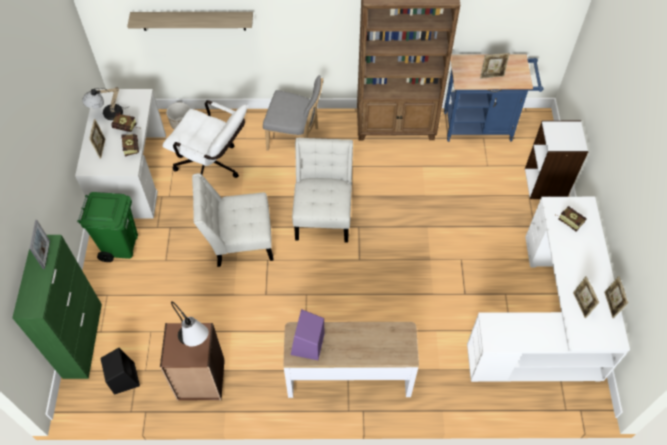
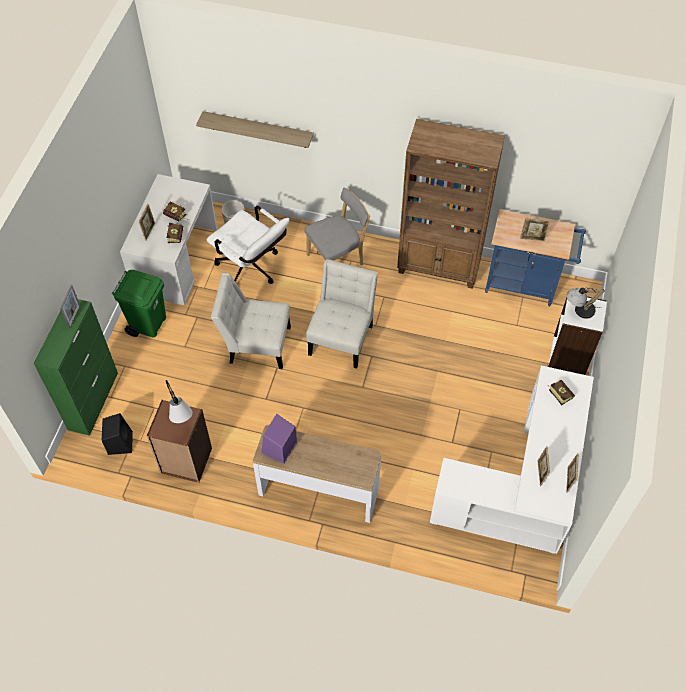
camera: 15 degrees right, 0 degrees up
table lamp [82,87,128,120] -> table lamp moved to [567,288,605,319]
grey chair [263,75,323,151] -> grey chair turned 60 degrees counterclockwise [305,188,370,265]

